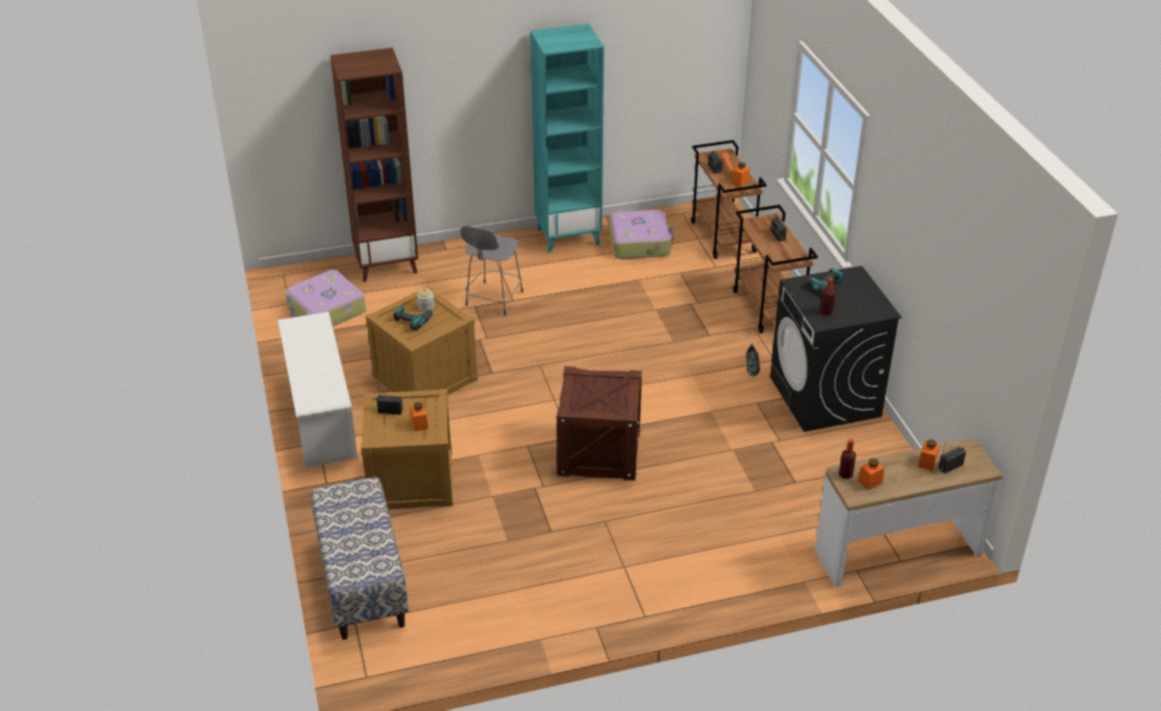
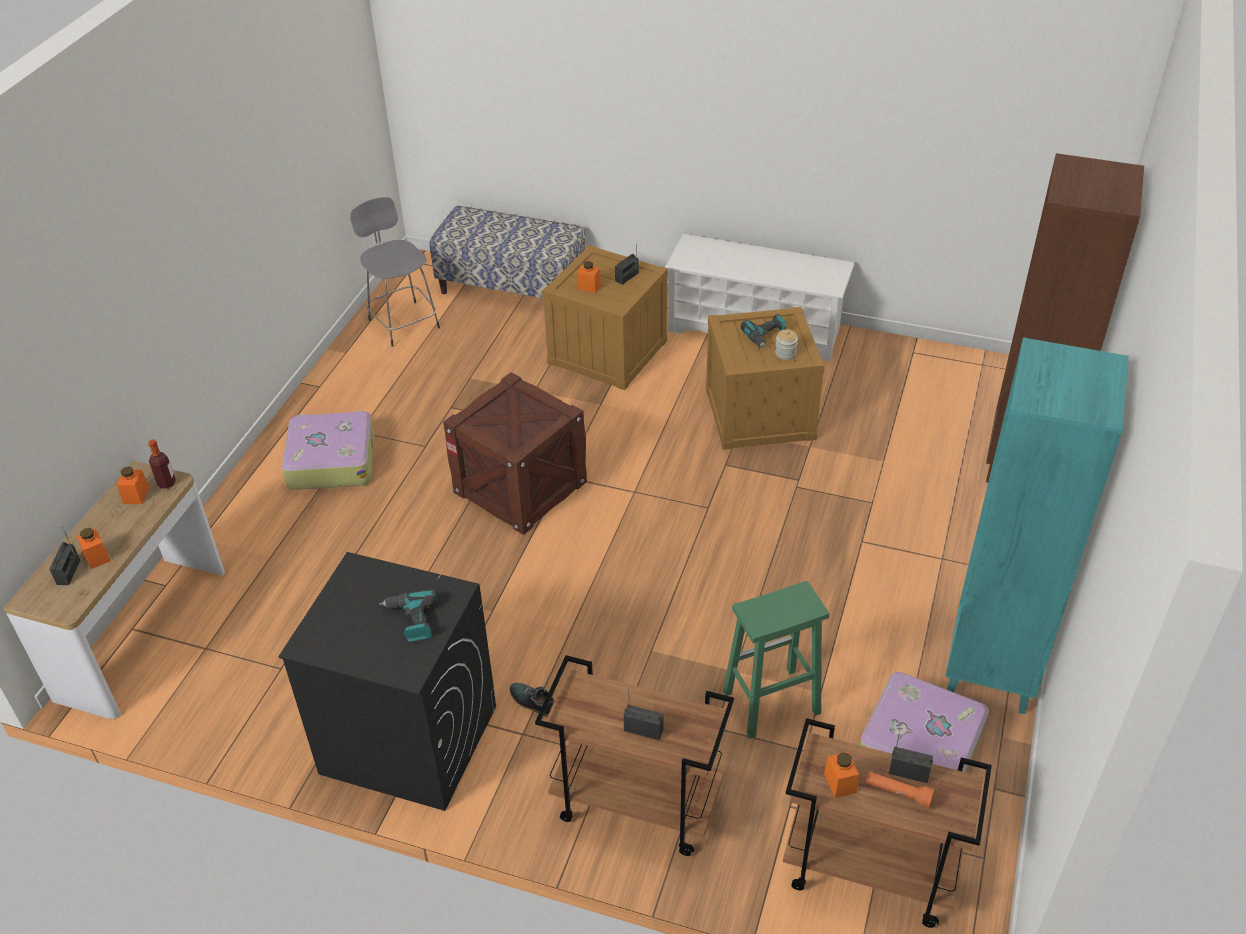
camera: 125 degrees right, 5 degrees up
suitcase [285,270,366,327] -> suitcase moved to [282,410,374,490]
grey stool [460,226,523,316] -> grey stool moved to [350,197,440,347]
bottle [820,278,836,316] -> none
none -> green stool [723,581,829,739]

